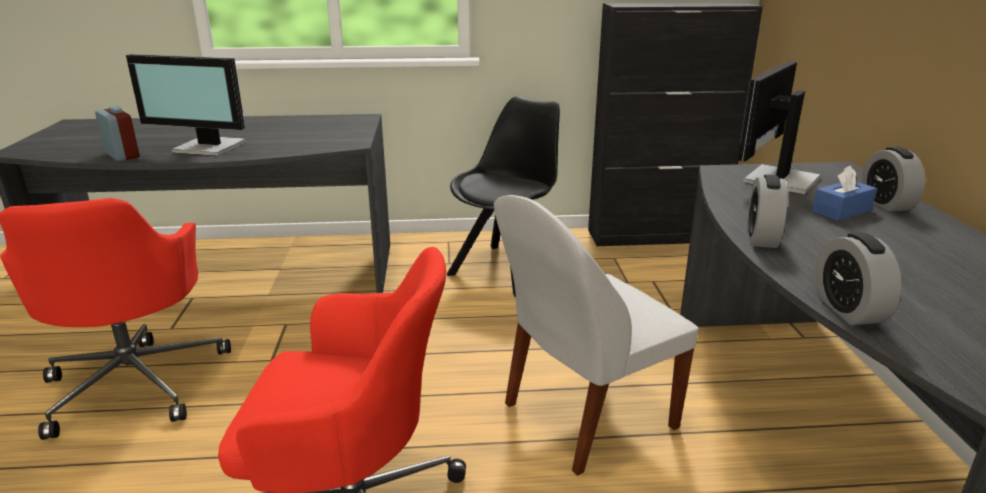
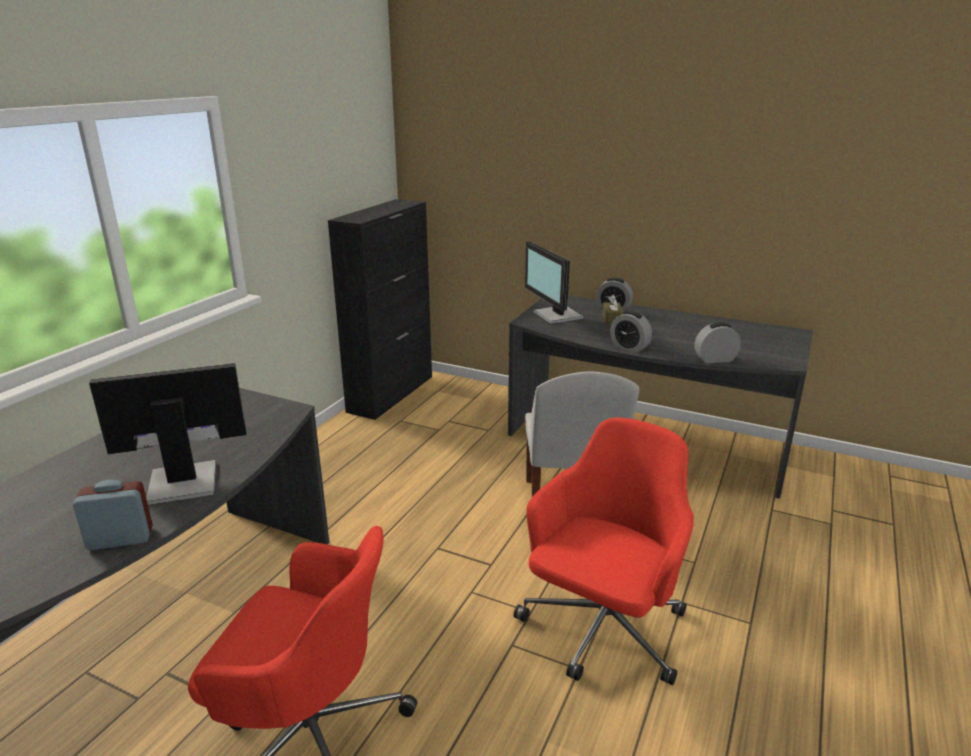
camera: 60 degrees left, 0 degrees up
monitor [126,54,246,156] -> monitor turned 150 degrees counterclockwise [89,363,246,505]
black chair [447,96,560,298] -> none
blue tissue box [812,165,877,221] -> brown tissue box [602,295,624,326]
alarm clock [816,232,902,325] -> alarm clock turned 150 degrees clockwise [695,322,741,363]

